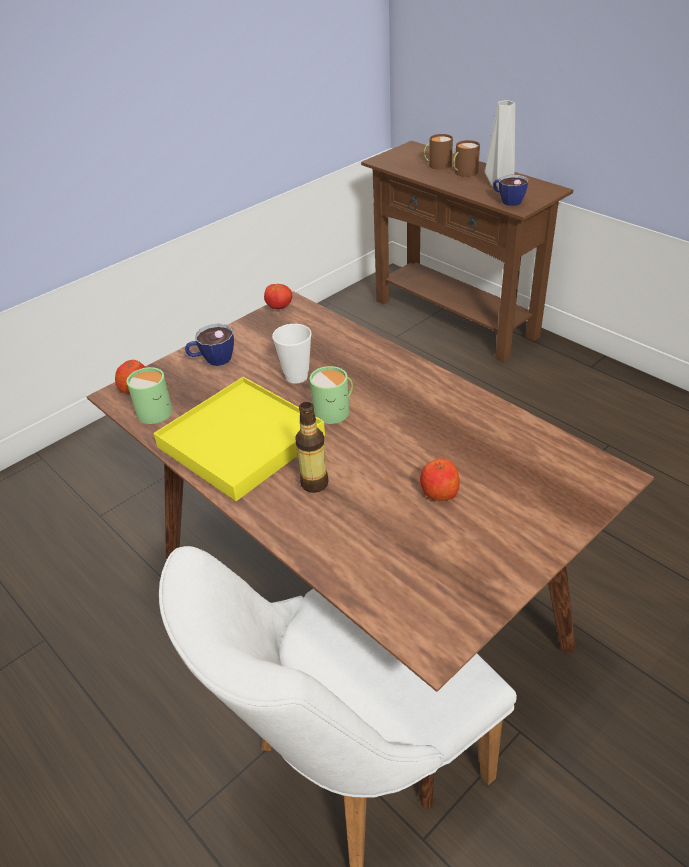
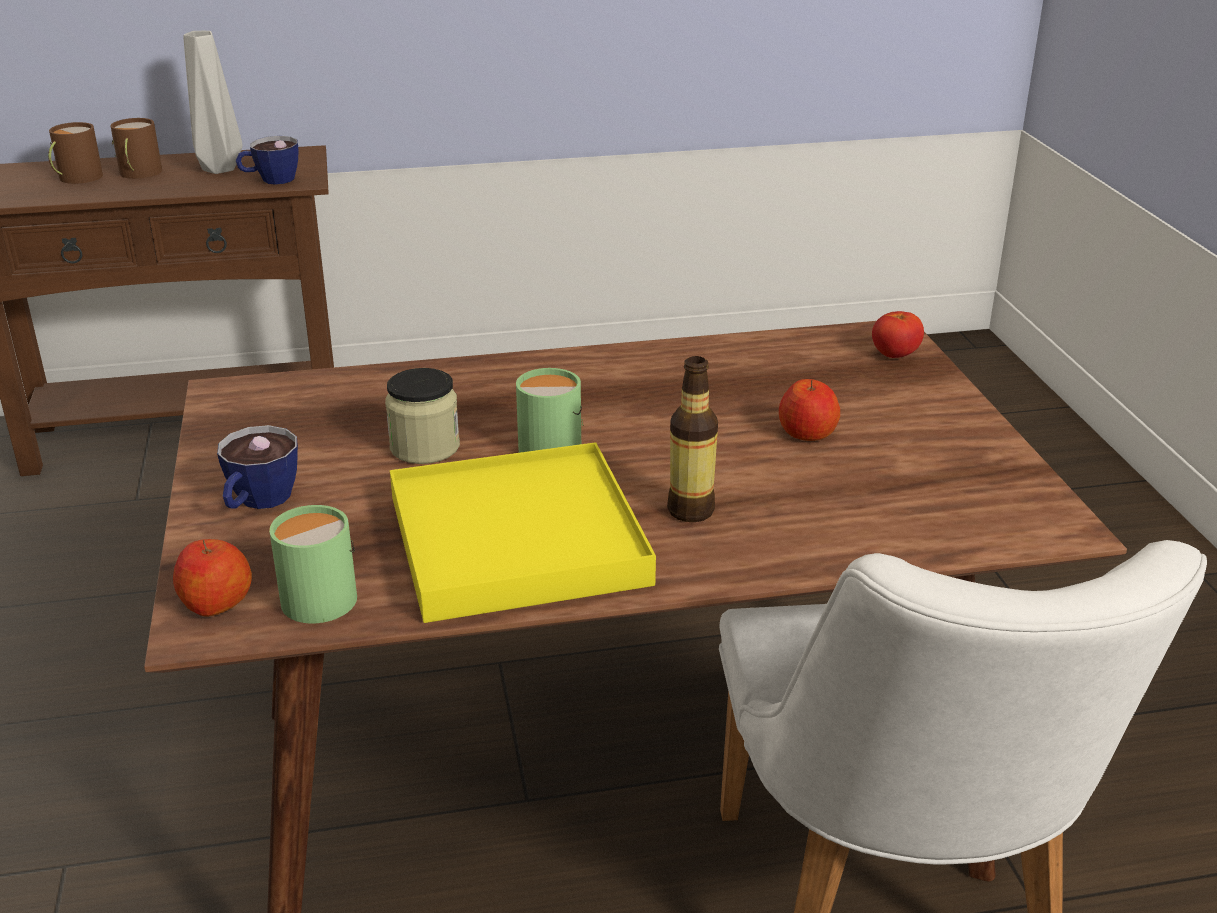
camera: 60 degrees left, 10 degrees down
tomato [264,284,292,309] -> tomato moved to [872,311,924,358]
cup [272,324,312,384] -> jar [385,368,460,464]

